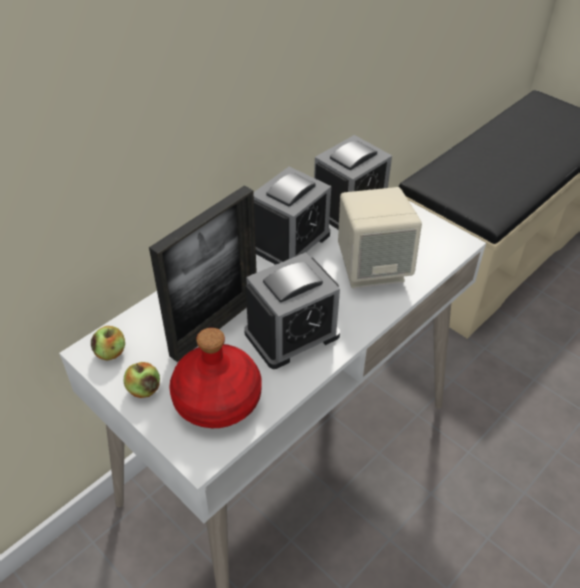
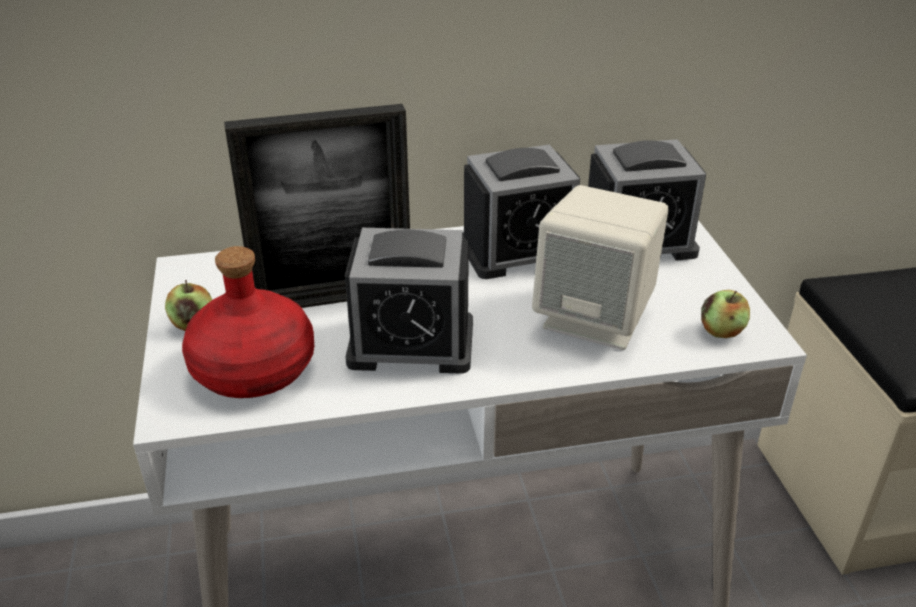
camera: 35 degrees right, 10 degrees down
apple [91,326,125,360] -> apple moved to [701,290,750,338]

